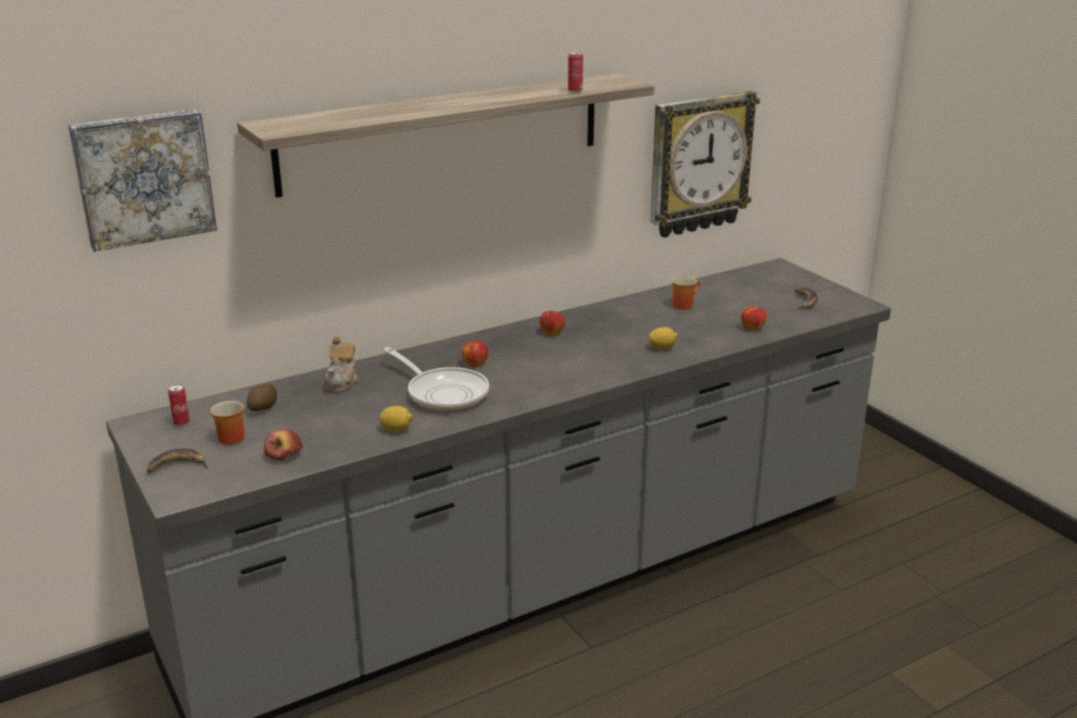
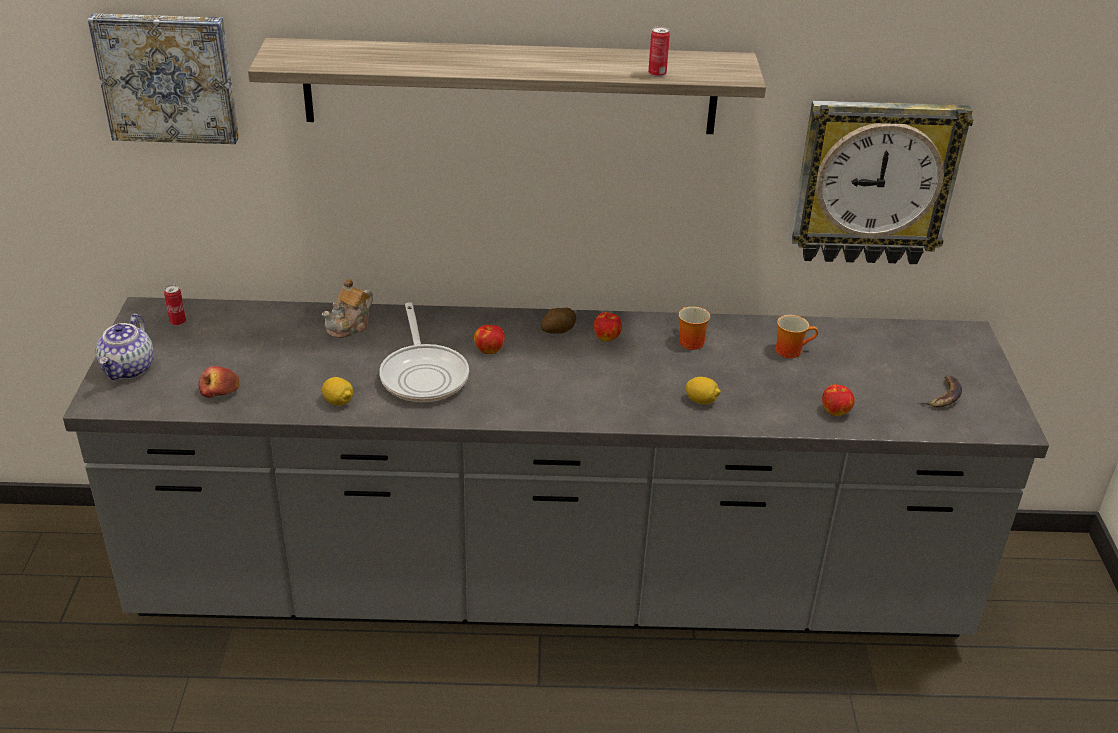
camera: 30 degrees right, 10 degrees up
banana [147,448,208,473] -> teapot [96,314,154,380]
mug [210,401,245,445] -> mug moved to [679,307,710,350]
potato [247,384,277,411] -> potato moved to [541,308,576,334]

